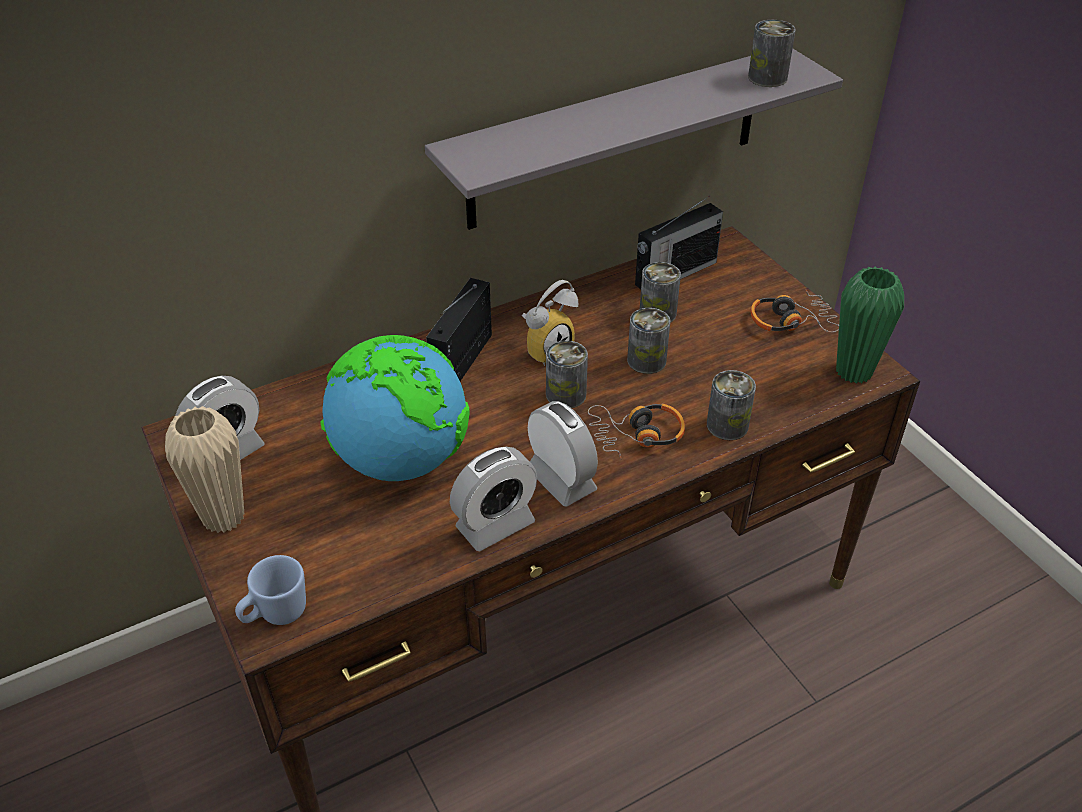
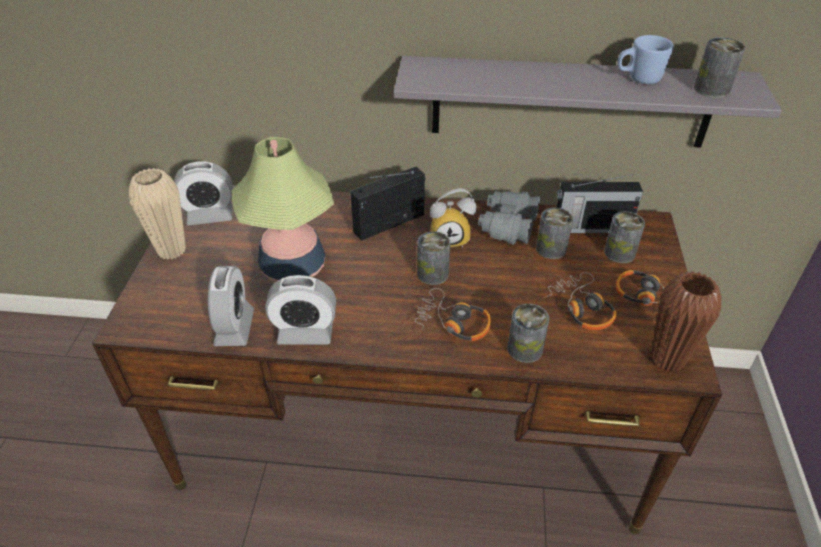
camera: 35 degrees right, 0 degrees up
blue mug [235,555,306,625] -> blue mug moved to [617,35,674,84]
globe [320,335,470,481] -> table lamp [232,137,334,282]
alarm clock [528,401,598,507] -> alarm clock moved to [208,266,254,346]
can [627,308,671,374] -> can moved to [604,211,645,263]
green vase [836,267,904,384] -> brown vase [651,271,722,372]
none -> grey binoculars [478,191,540,245]
none -> headphones [544,272,617,330]

